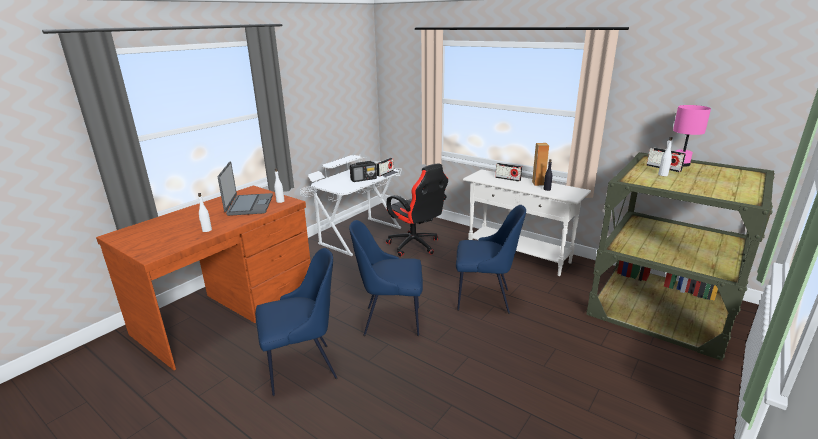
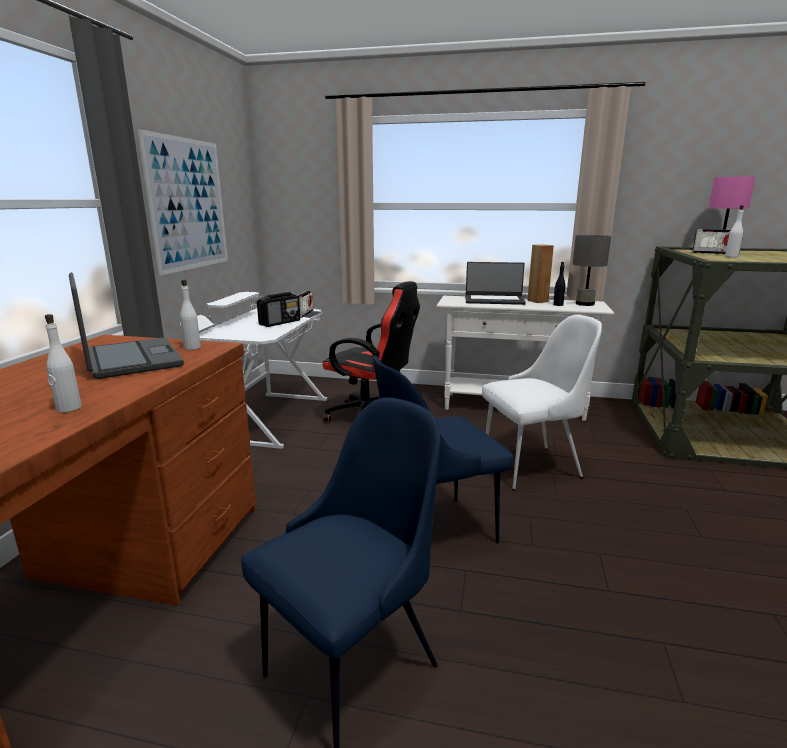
camera: 25 degrees left, 5 degrees down
blue chair [456,205,526,314] -> white chair [482,315,602,490]
radio [495,163,522,182] -> laptop [466,262,526,305]
none -> picture [137,129,228,276]
none -> grey table lamp [573,235,611,306]

